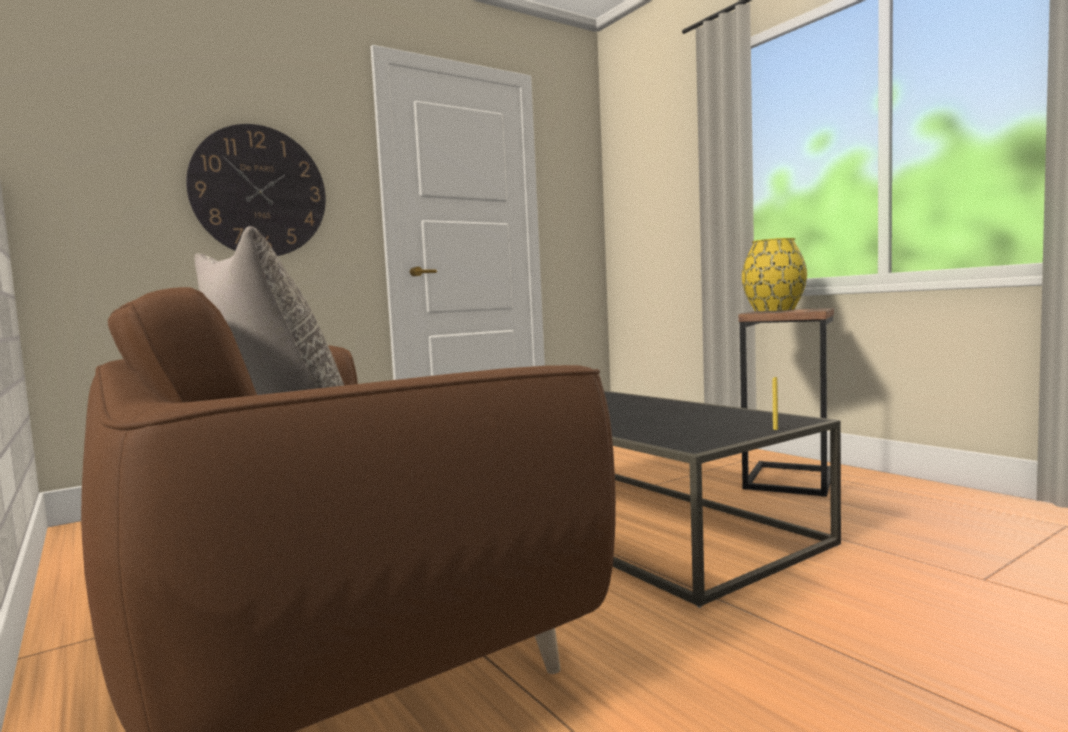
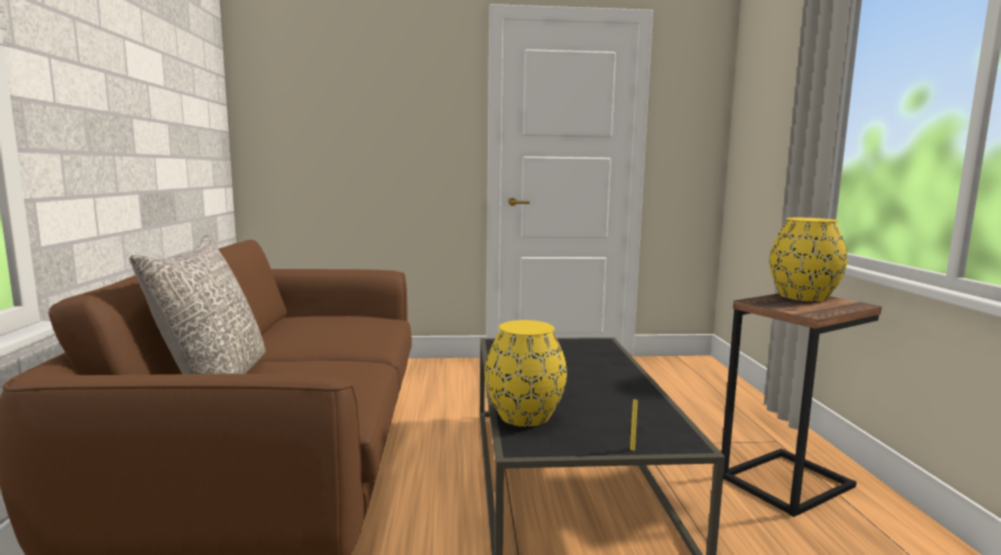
camera: 30 degrees right, 5 degrees up
wall clock [186,124,326,256] -> none
none -> yellow vase [485,320,567,427]

